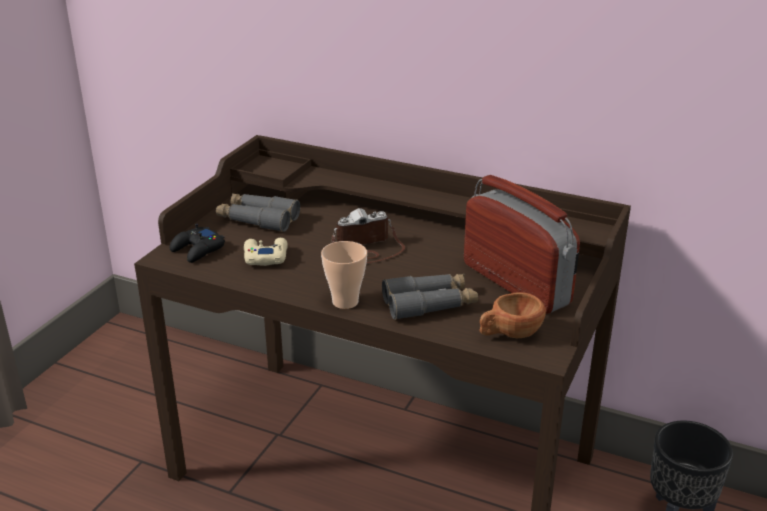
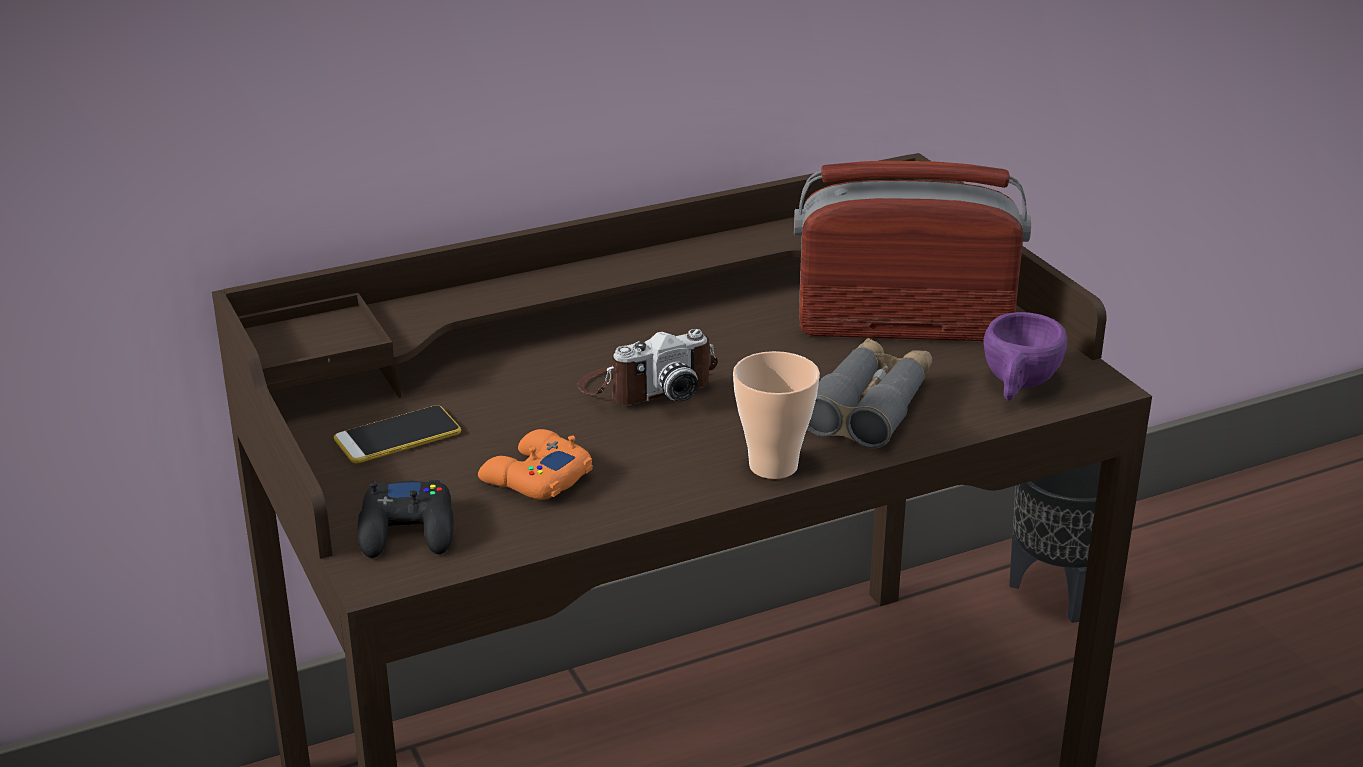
camera: 50 degrees left, 0 degrees up
grey binoculars [216,193,300,232] -> phone [334,405,461,463]
beige game controller [244,238,288,266] -> orange game controller [478,429,593,500]
camera [332,208,405,264] -> camera turned 135 degrees counterclockwise [578,329,718,405]
brown cup [480,292,546,338] -> purple cup [983,312,1067,401]

